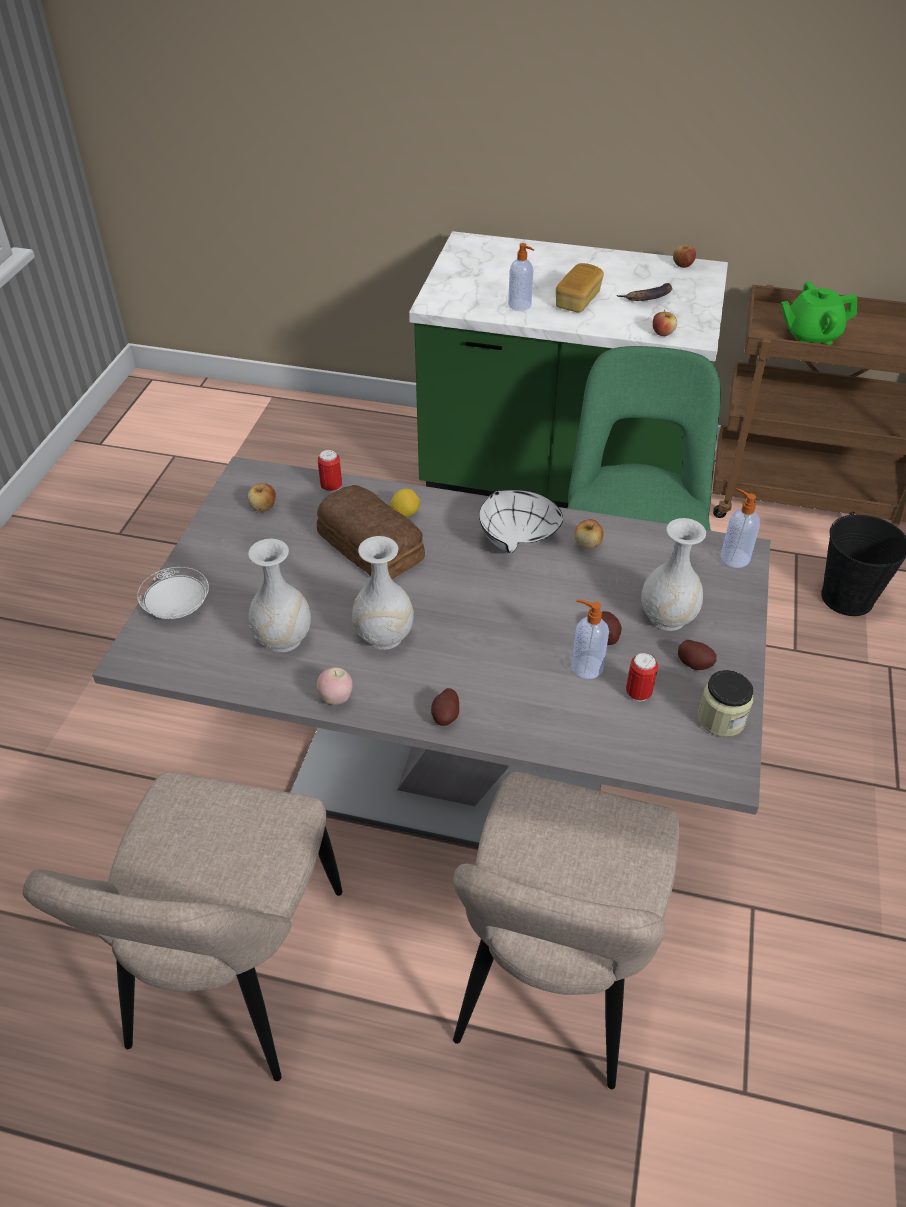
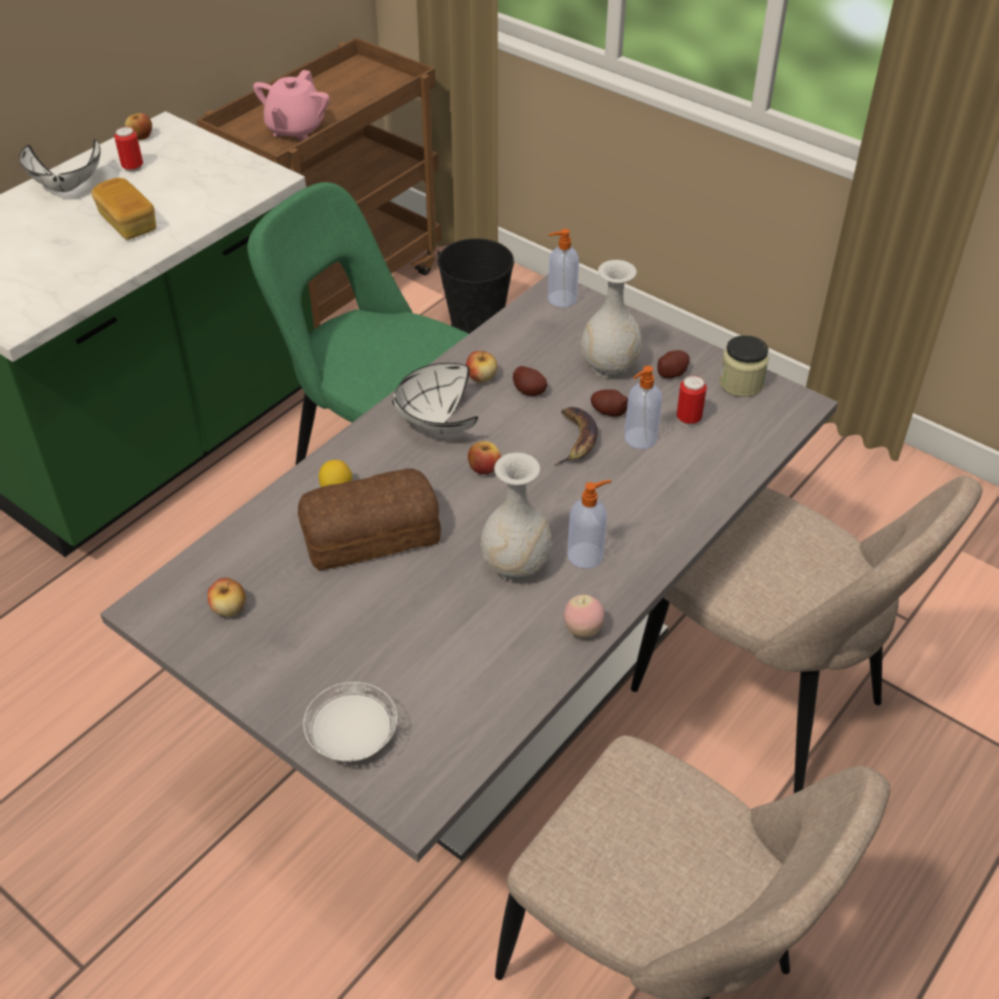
camera: 65 degrees left, 0 degrees up
white vase [248,538,311,652] -> none
can [318,449,342,493] -> can moved to [114,127,143,172]
potato [431,688,459,726] -> potato moved to [513,366,547,396]
soap dispenser [508,243,534,311] -> soap dispenser moved to [568,480,611,568]
banana [617,283,672,301] -> banana moved to [554,407,597,466]
apple [652,310,677,336] -> apple moved to [468,441,501,475]
green teapot [781,281,857,345] -> pink teapot [253,70,330,141]
none -> white bowl [19,139,100,192]

